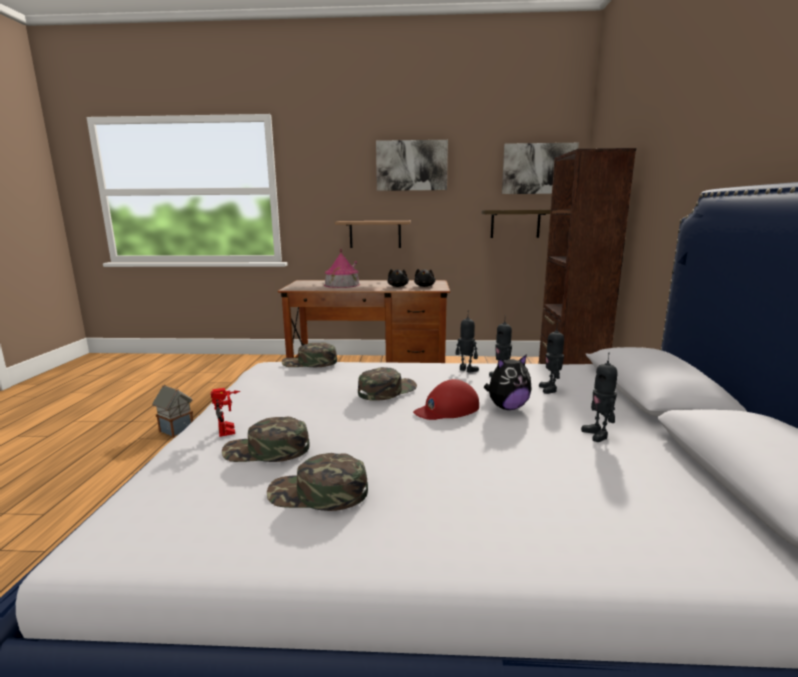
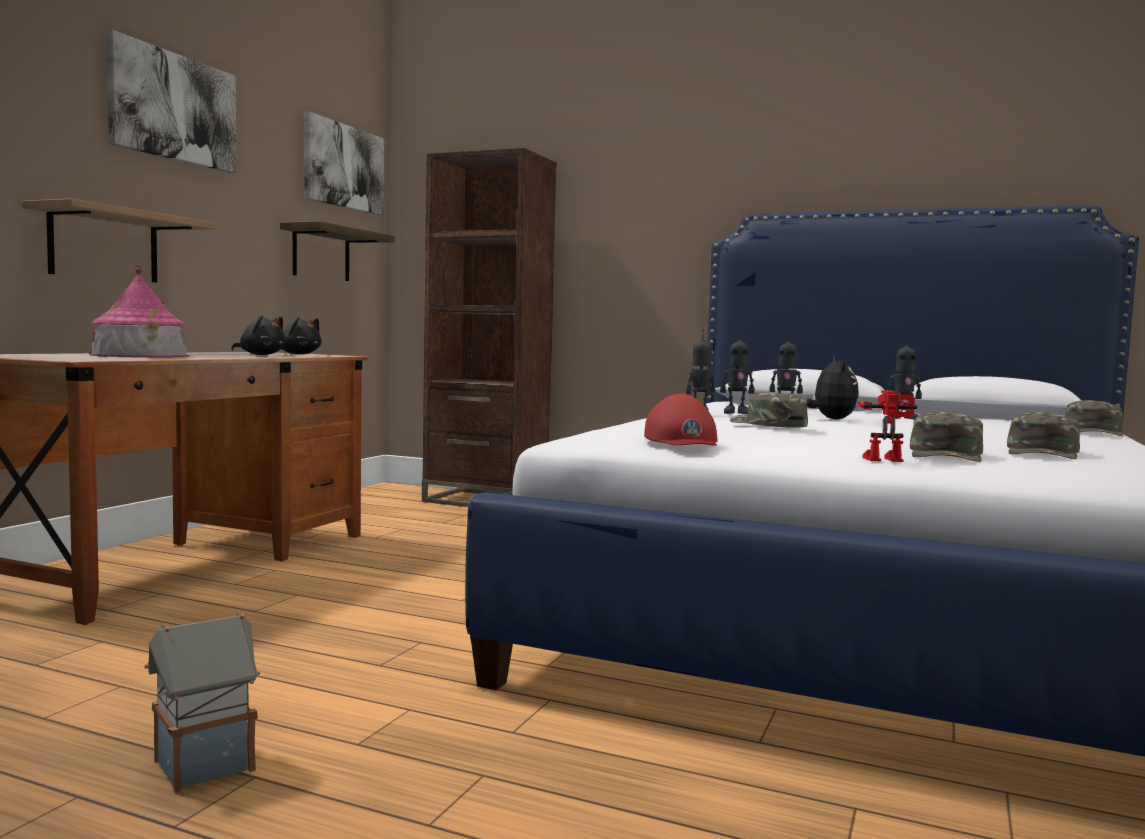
camera: 70 degrees left, 10 degrees down
green cap [282,342,337,367] -> green cap moved to [1066,400,1123,436]
red cap [413,379,479,420] -> red cap moved to [644,394,718,446]

